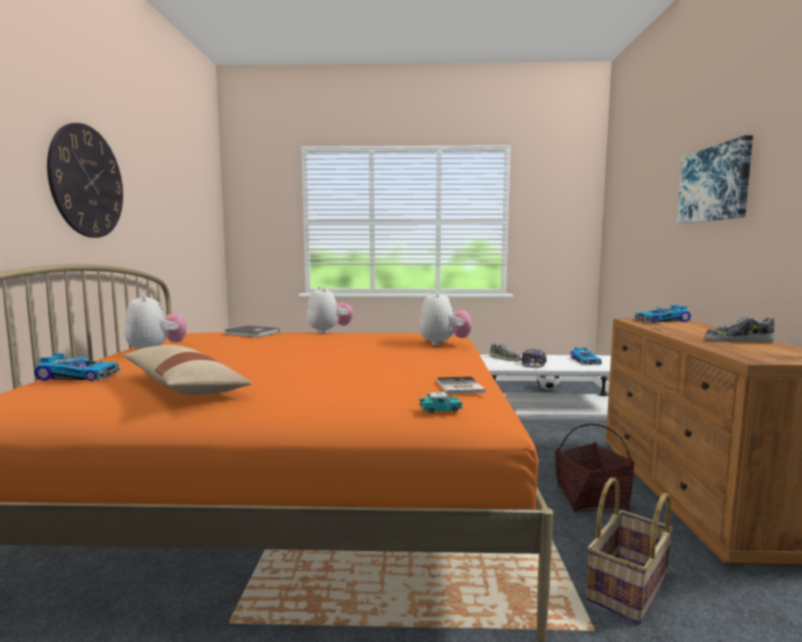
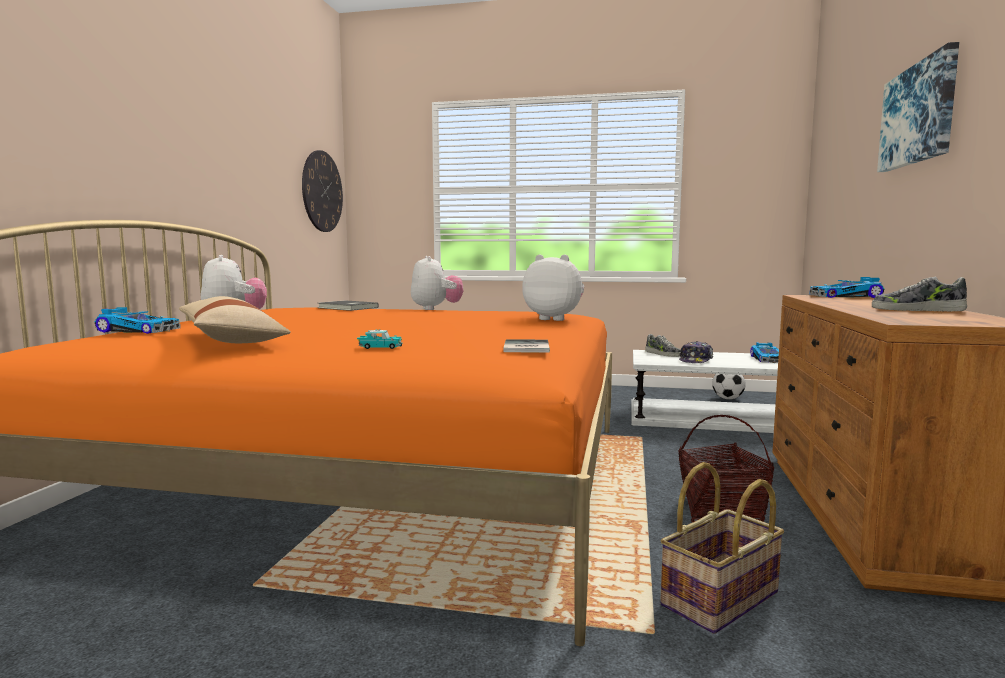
camera: 10 degrees right, 0 degrees up
wall clock [47,123,123,238] -> wall clock moved to [302,150,343,232]
toy car [418,392,463,413] -> toy car moved to [357,329,403,349]
plush toy [419,290,472,346] -> plush toy turned 75 degrees counterclockwise [522,254,584,321]

